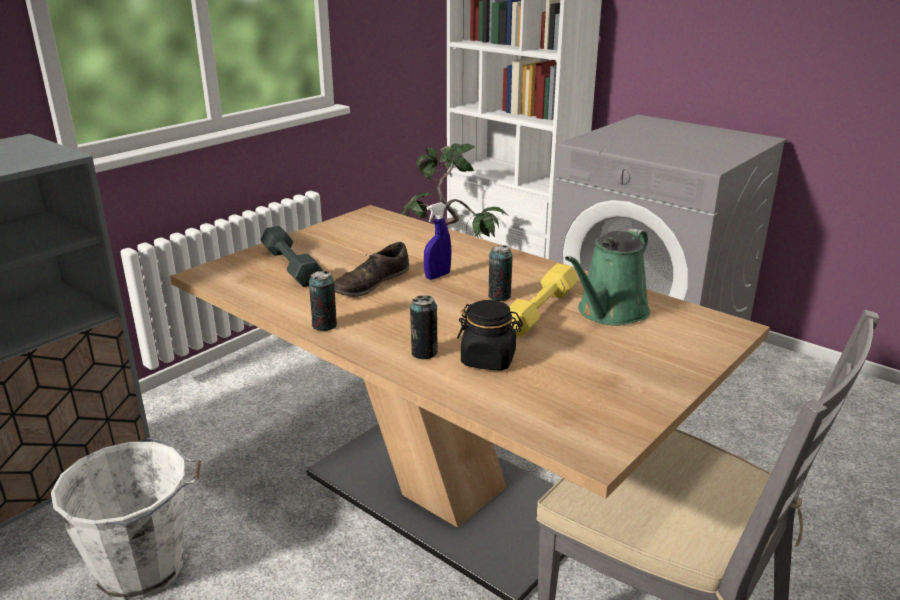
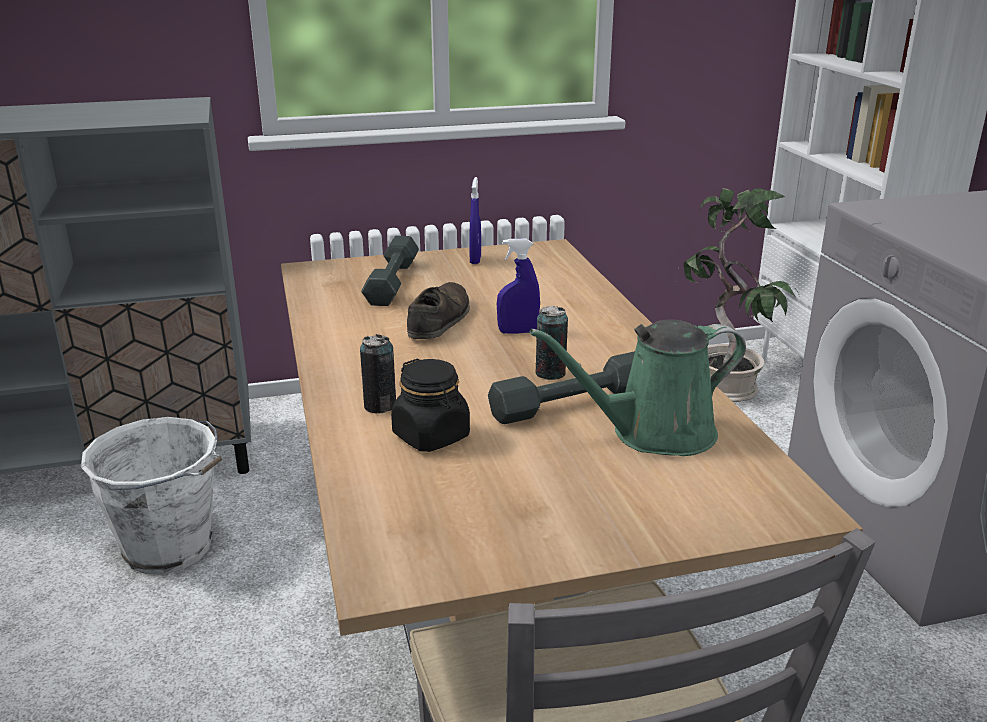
camera: 35 degrees right, 0 degrees up
can [309,271,337,331] -> none
brown shoe [334,242,409,297] -> brown shoe turned 120 degrees clockwise [407,282,470,339]
yellow dumbbell [509,263,578,337] -> grey dumbbell [488,351,635,424]
none -> blue spray bottle [470,177,481,264]

